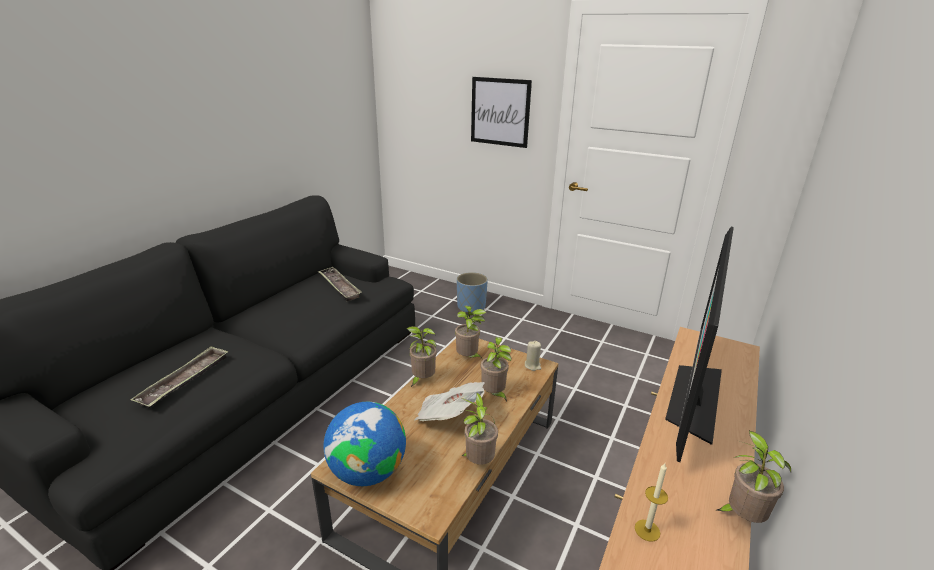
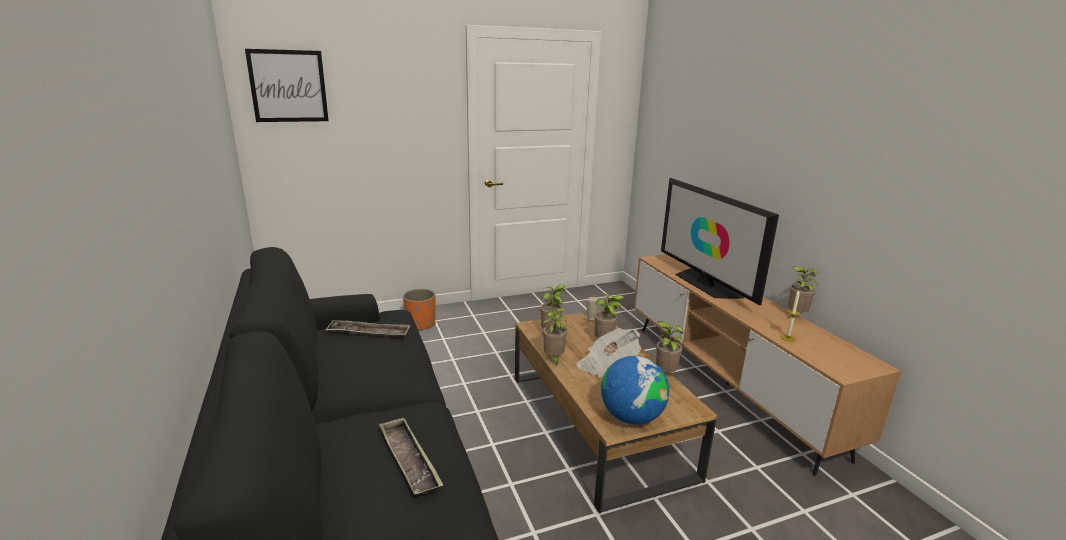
camera: 50 degrees left, 5 degrees down
blue planter [457,272,488,313] -> orange planter [403,289,436,331]
picture [471,77,532,148] -> picture moved to [245,49,329,122]

